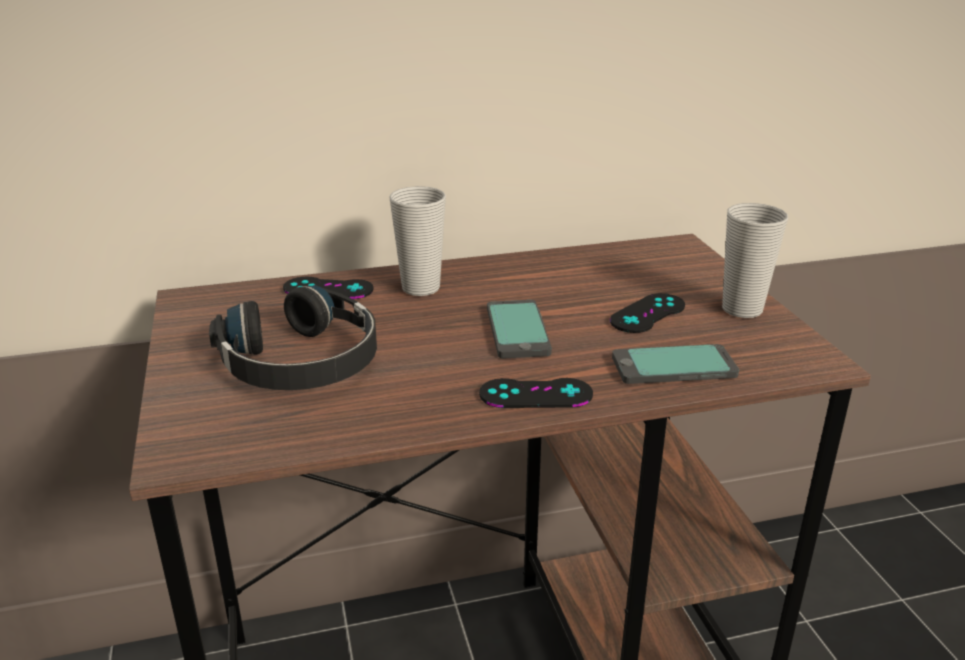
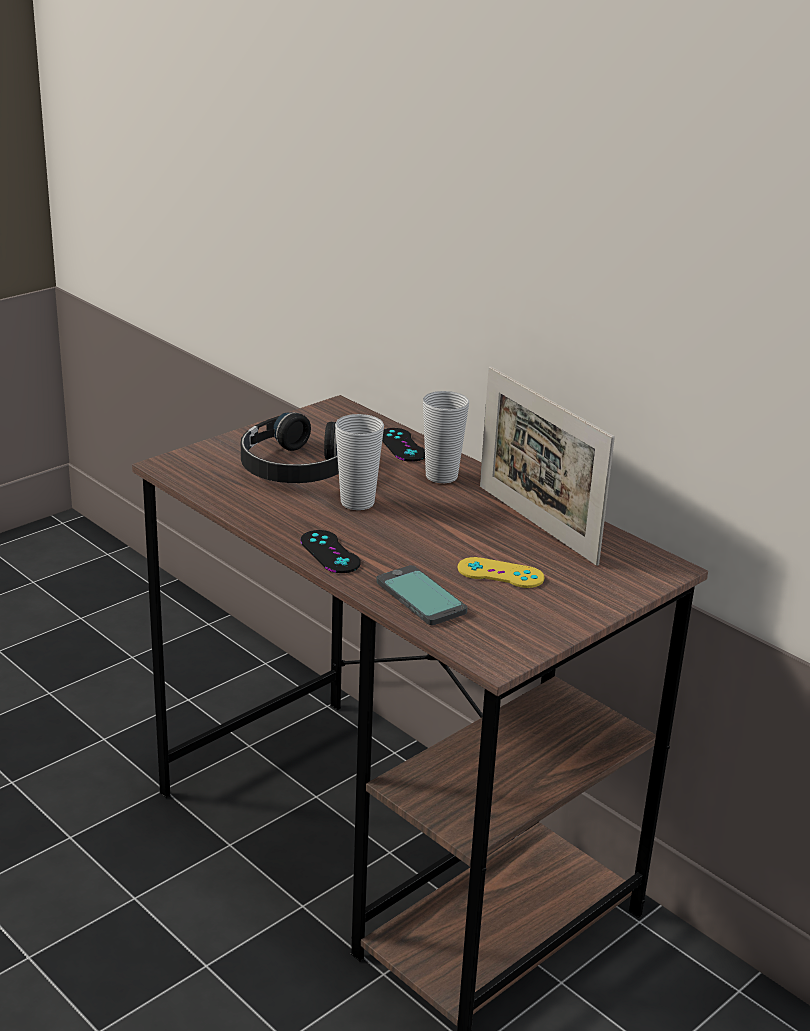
camera: 60 degrees right, 0 degrees up
phone [487,300,552,359] -> none
black game controller [610,293,685,333] -> yellow game controller [458,557,544,588]
cup [722,203,788,318] -> cup moved to [335,414,384,510]
none -> picture frame [480,366,615,566]

